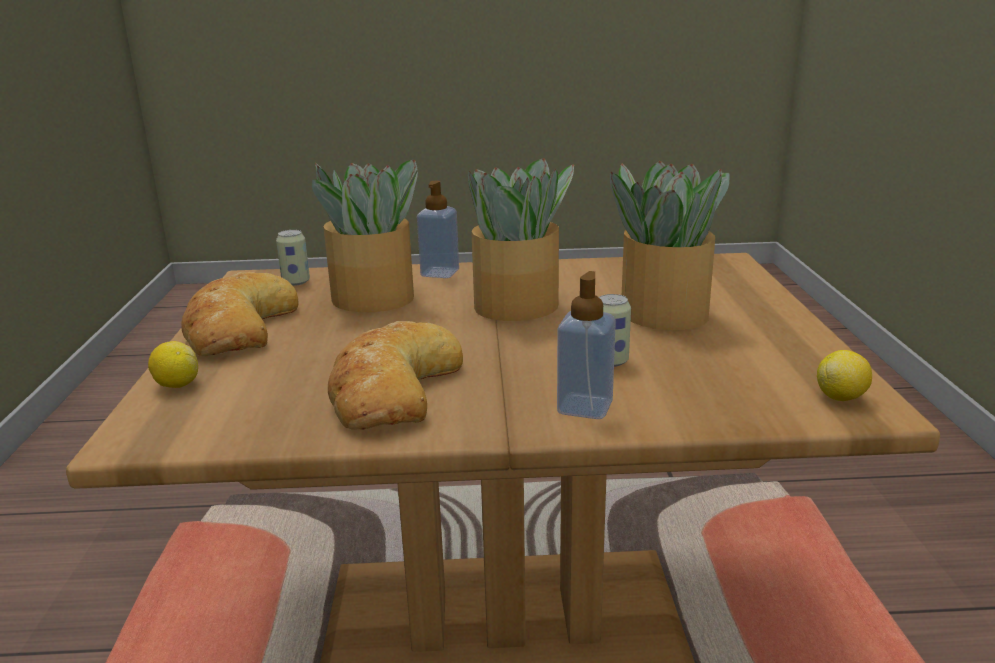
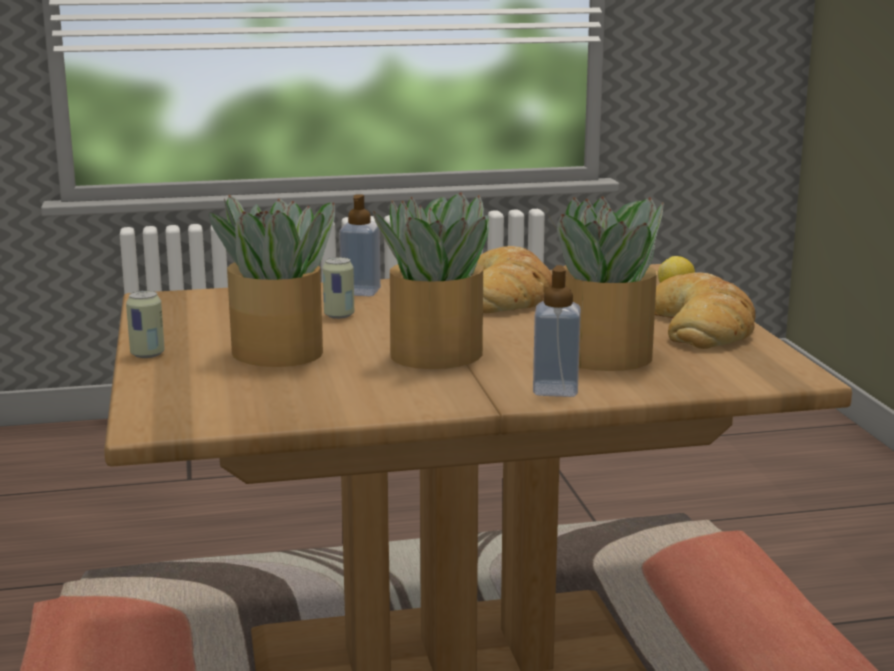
camera: 170 degrees right, 5 degrees down
can [276,230,310,286] -> can moved to [126,291,165,358]
lemon [817,350,872,401] -> none

